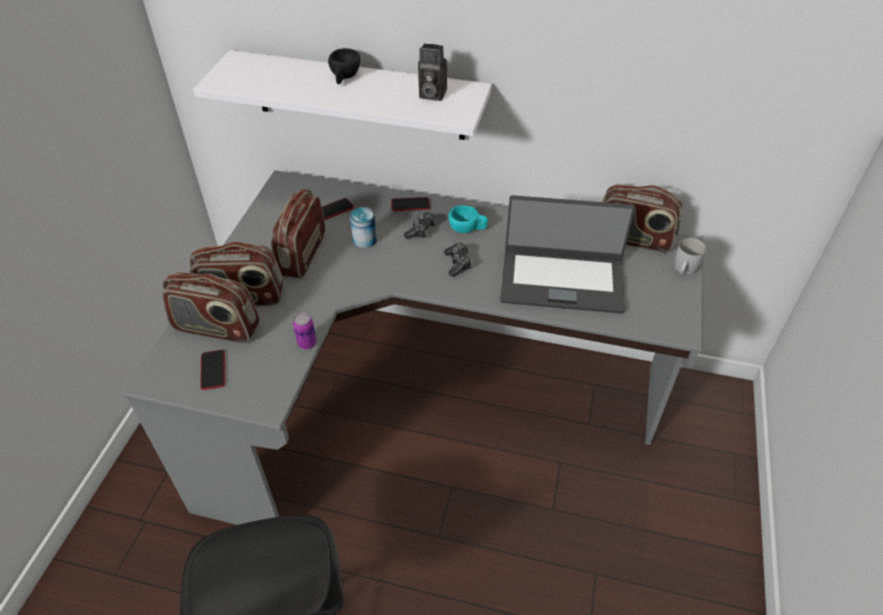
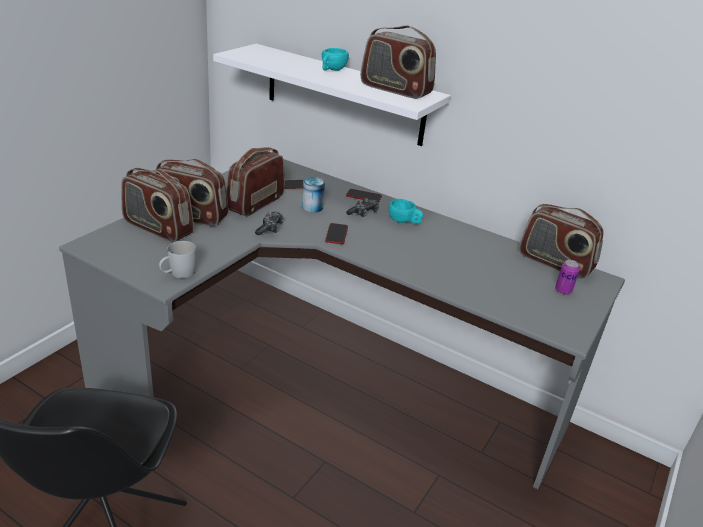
camera: 15 degrees right, 15 degrees down
phone [200,350,225,390] -> phone moved to [325,223,348,244]
can [293,313,317,349] -> can moved to [555,260,580,295]
black cup [328,48,360,84] -> turquoise cup [322,48,349,71]
camera [418,43,447,101] -> radio [361,25,436,99]
game controller [444,243,472,277] -> game controller moved to [255,212,284,235]
laptop [500,195,635,314] -> none
white mug [675,238,706,275] -> white mug moved to [159,241,196,278]

